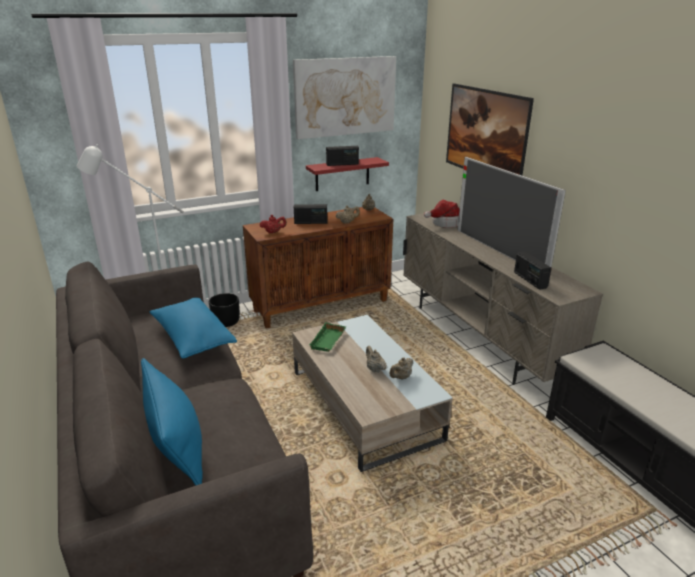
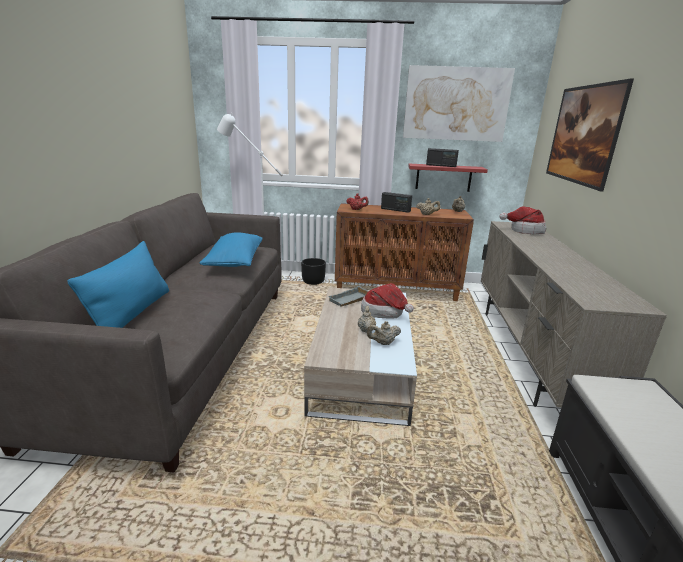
camera: 30 degrees right, 5 degrees down
green tray [309,322,346,352] -> grey tray [328,286,369,307]
television [457,157,566,267] -> none
radio [514,251,552,290] -> none
none -> hat [361,283,414,319]

